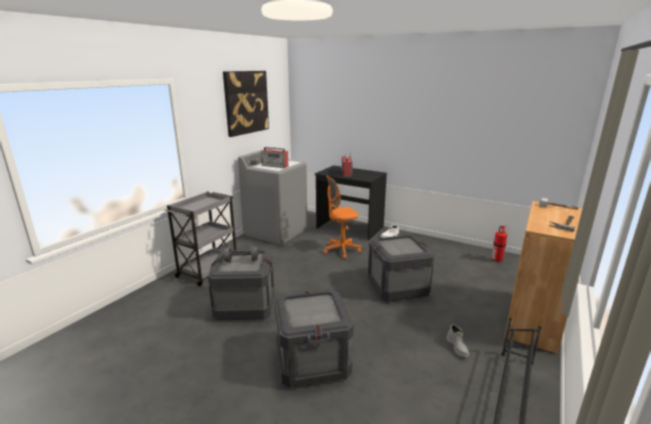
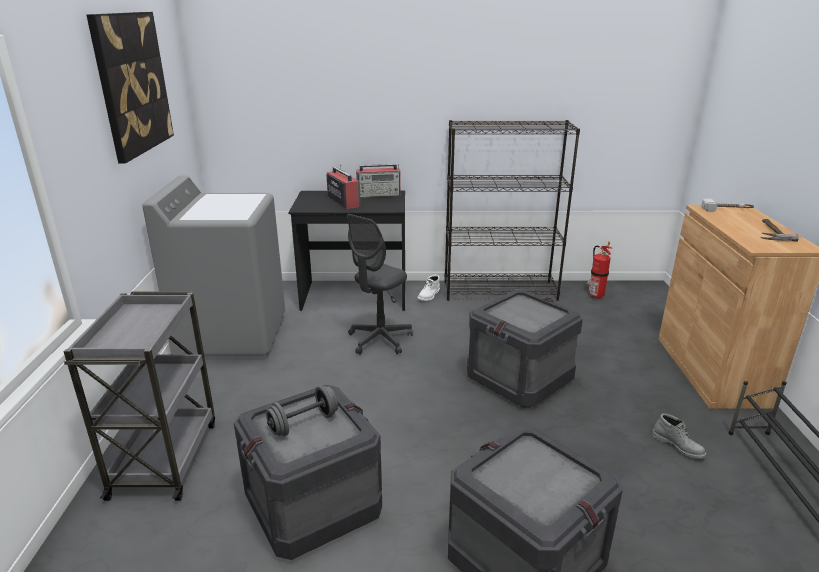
camera: 30 degrees left, 5 degrees up
radio [261,147,288,168] -> radio moved to [356,164,401,197]
orange office chair [323,176,361,259] -> grey office chair [347,214,413,355]
none -> black bookcase [445,120,580,301]

